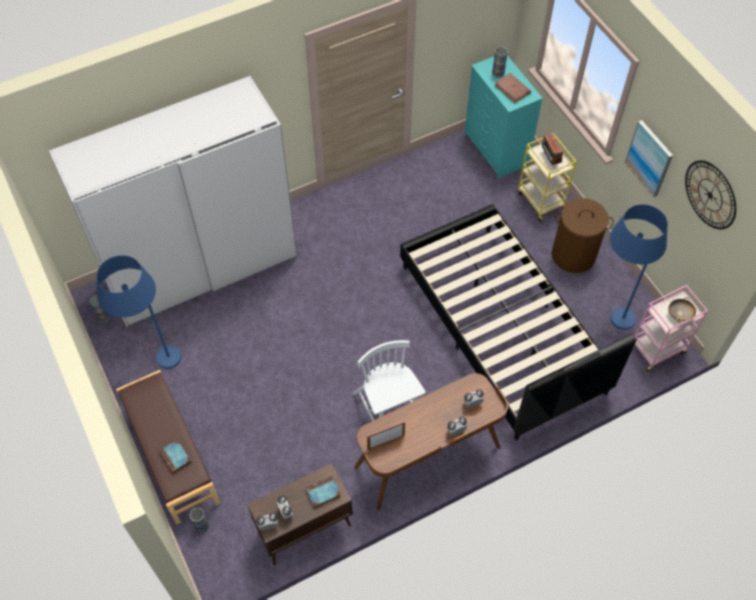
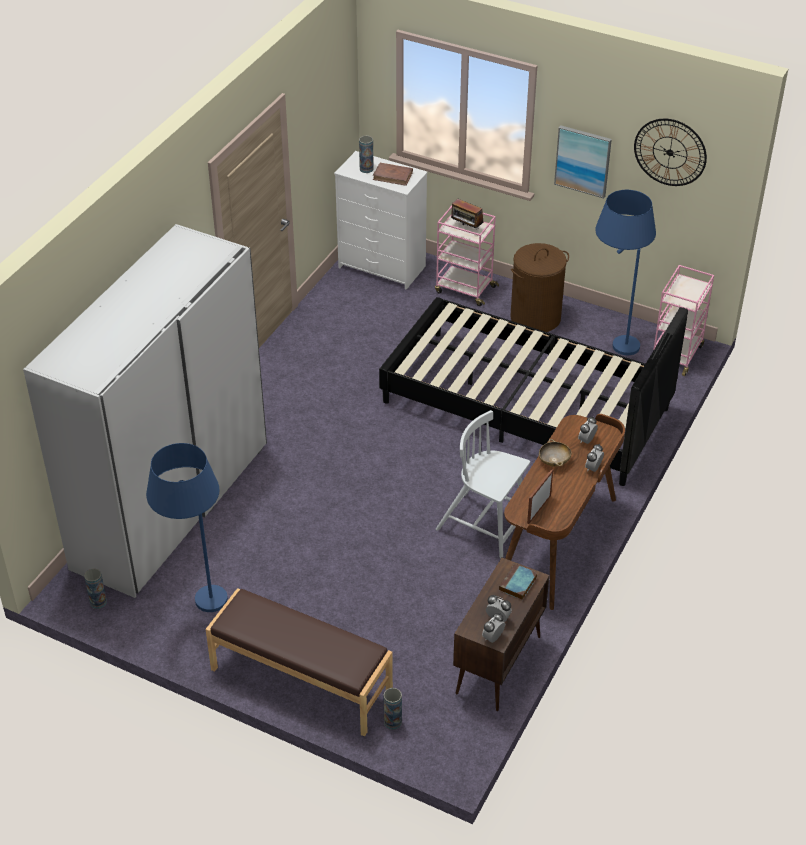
camera: 35 degrees left, 15 degrees down
book [159,440,192,474] -> none
turquoise dresser [464,56,543,178] -> white dresser [334,151,428,290]
yellow cart [517,133,577,223] -> pink cart [435,206,499,306]
beige bowl [668,297,696,322] -> beige bowl moved to [539,439,571,467]

